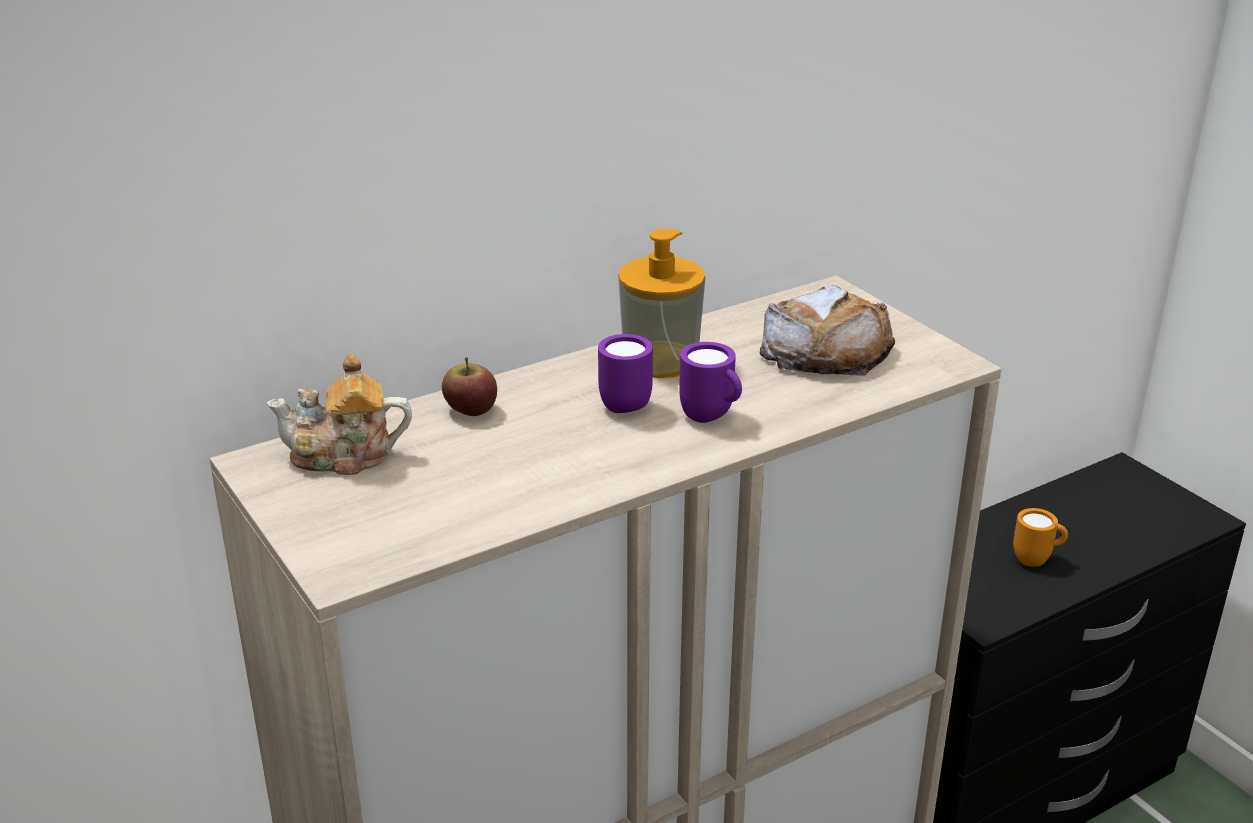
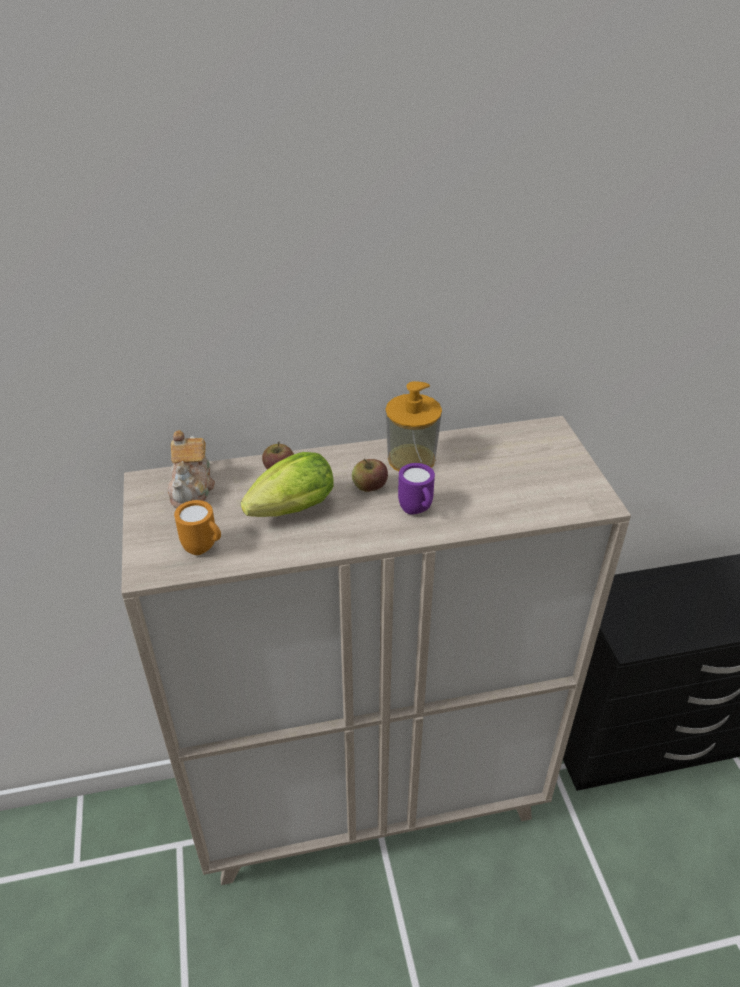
camera: 20 degrees right, 10 degrees up
teapot [267,353,412,475] -> teapot turned 105 degrees counterclockwise [168,430,215,508]
purple mug [598,334,653,413] -> apple [352,459,388,492]
bread [760,286,895,376] -> none
orange mug [1013,508,1068,567] -> orange mug moved to [174,500,221,555]
none -> lettuce [240,452,334,517]

